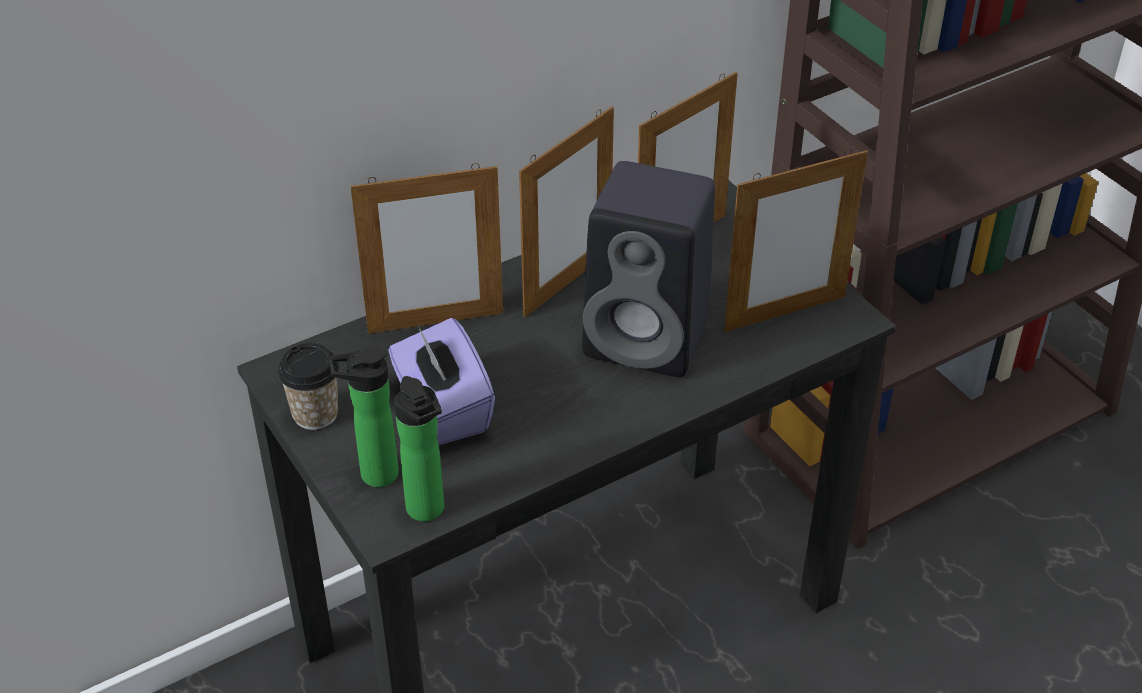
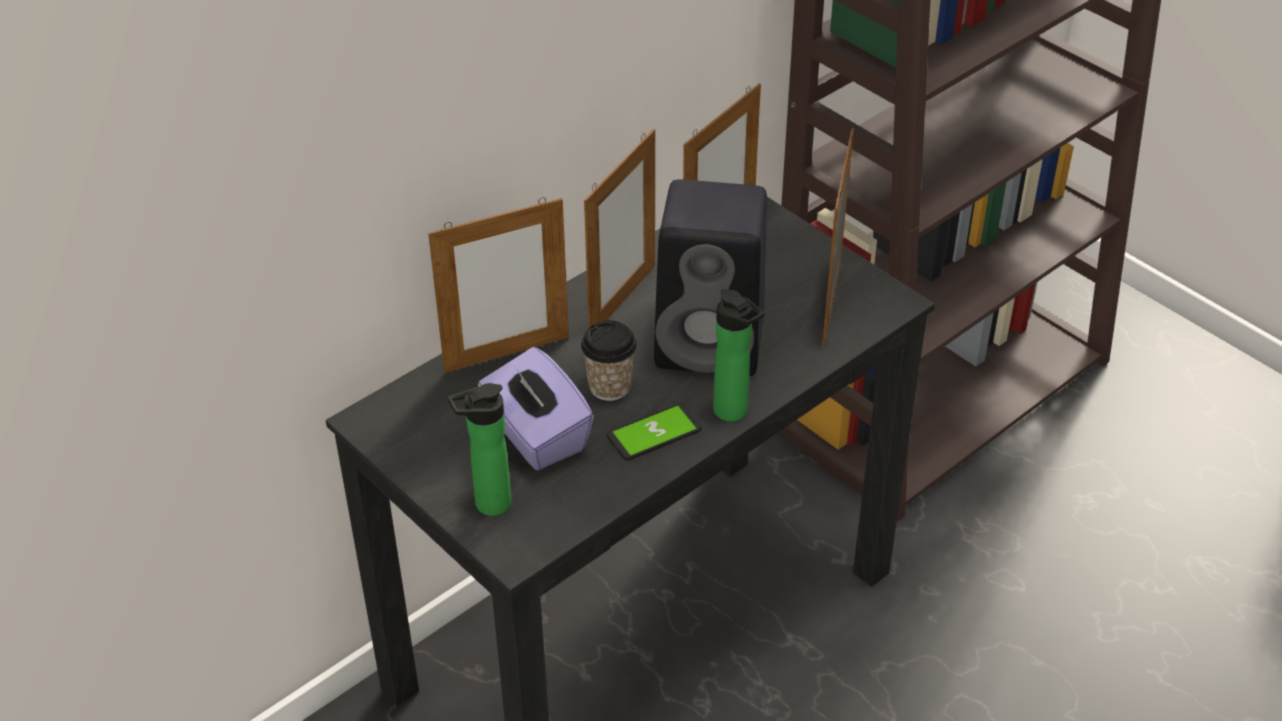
camera: 10 degrees left, 0 degrees up
cup [278,343,339,430] -> cup moved to [581,320,637,401]
bottle [394,376,444,521] -> bottle moved to [713,289,765,421]
picture frame [724,149,868,332] -> picture frame turned 135 degrees clockwise [822,128,854,347]
none -> phone [607,404,702,460]

